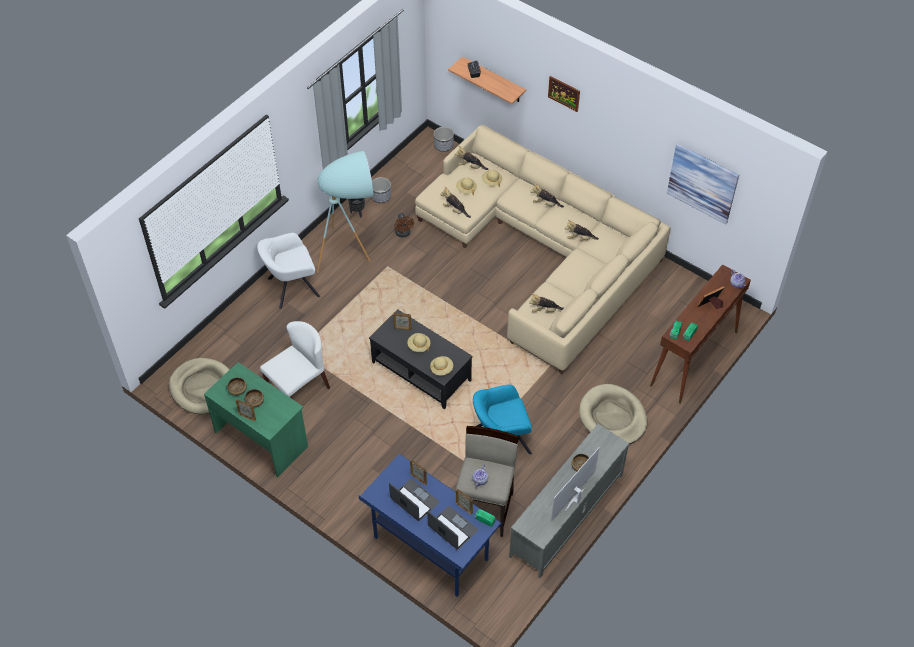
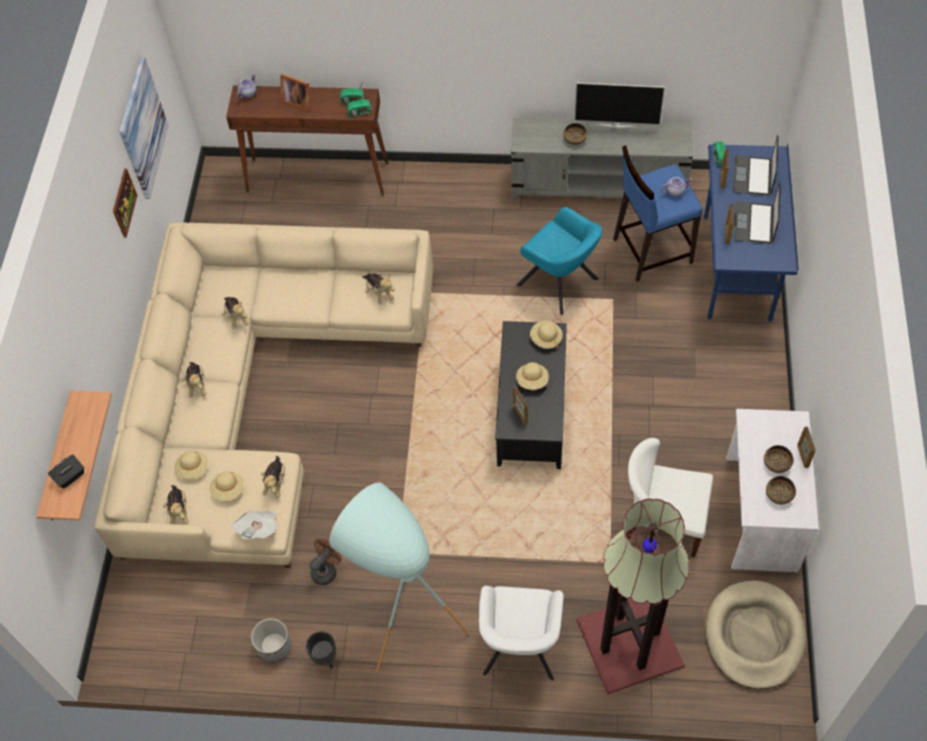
camera: 120 degrees left, 5 degrees up
green desk [204,362,308,477] -> white desk [726,409,819,572]
white armchair [257,233,320,309] -> white armchair turned 60 degrees clockwise [479,586,564,681]
planter [434,127,454,152] -> none
beige stool [456,426,519,537] -> blue stool [613,145,703,282]
picture [548,76,580,112] -> picture moved to [113,168,137,238]
beige dog bed [579,384,647,444] -> none
none -> newspaper [232,510,278,539]
none -> floor lamp [577,499,689,694]

